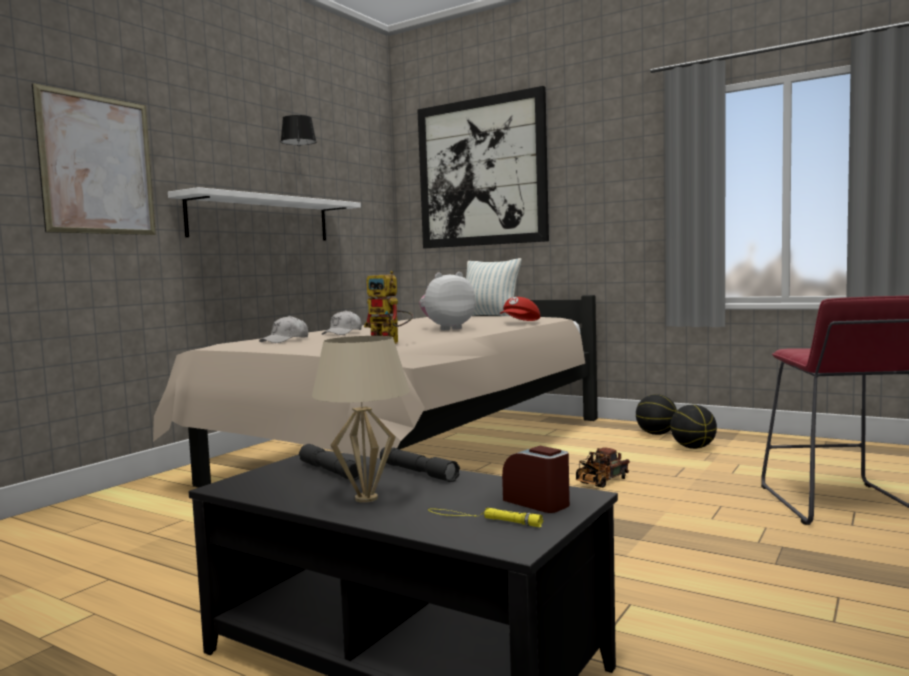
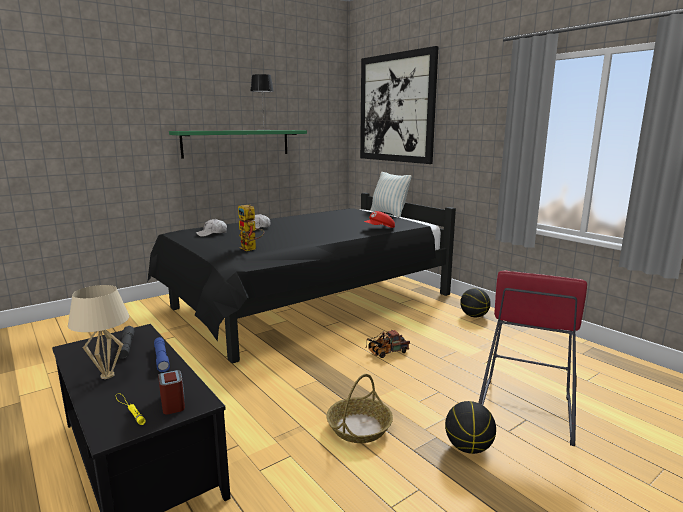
camera: 20 degrees right, 10 degrees up
picture [32,83,156,235] -> none
beige bed [153,295,597,487] -> black bed [148,193,456,364]
white shelf [168,187,361,241] -> green shelf [169,130,307,158]
grey flashlight [380,447,460,482] -> blue flashlight [154,337,170,372]
plush toy [419,272,476,330] -> none
basketball [670,404,717,449] -> basketball moved to [445,401,496,454]
none -> basket [326,374,393,443]

